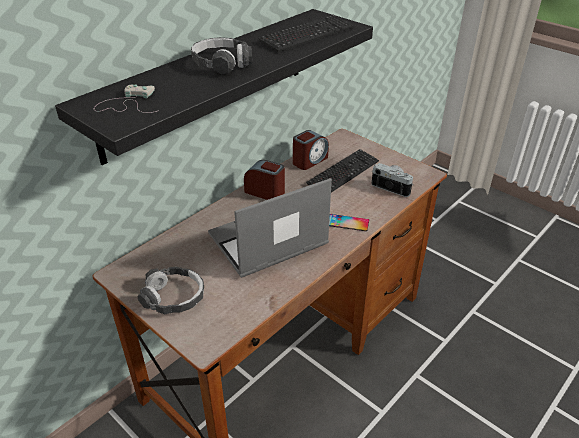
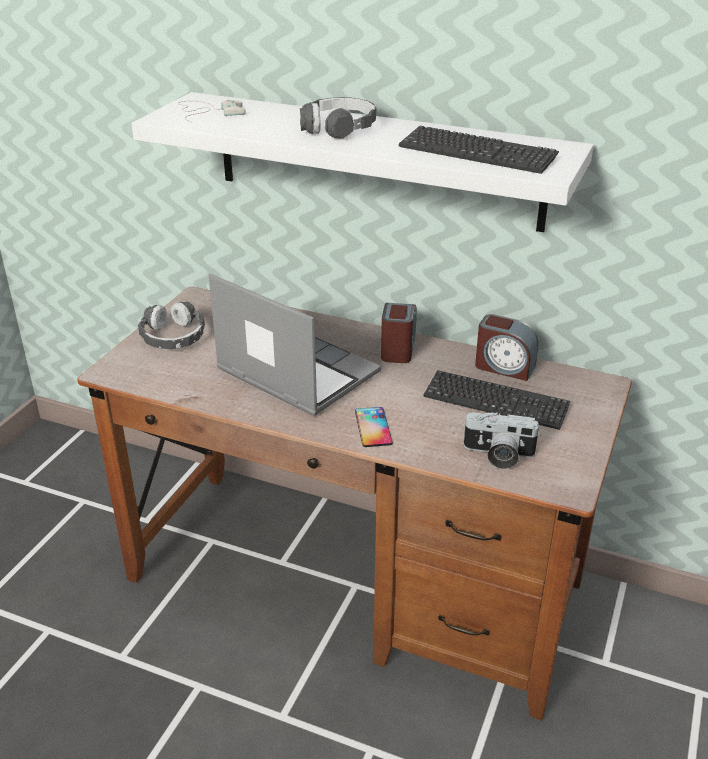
camera: 70 degrees right, 5 degrees down
black shelf [55,9,373,165] -> white shelf [131,92,594,232]
camera [371,163,413,197] -> camera turned 90 degrees clockwise [462,412,541,469]

